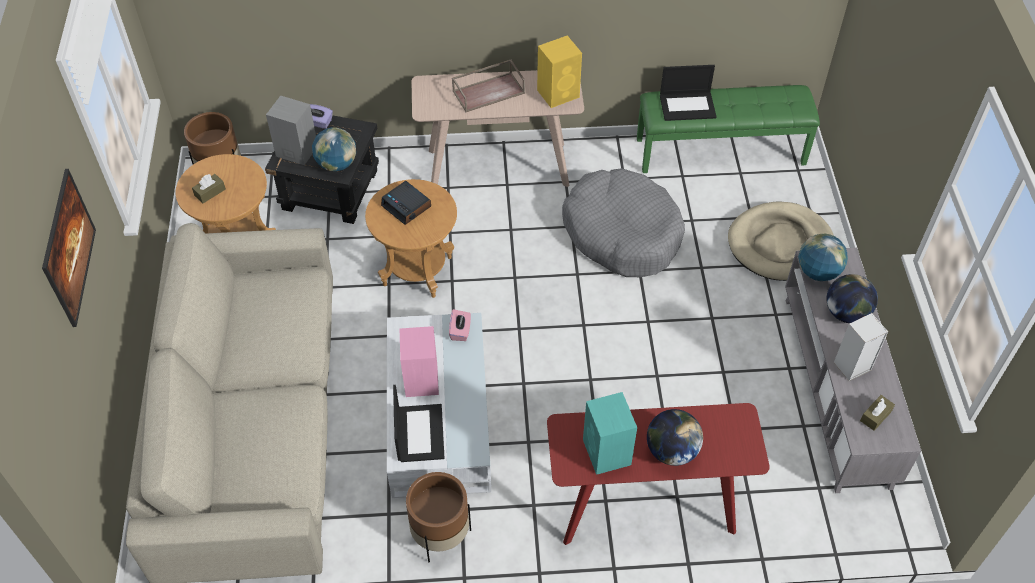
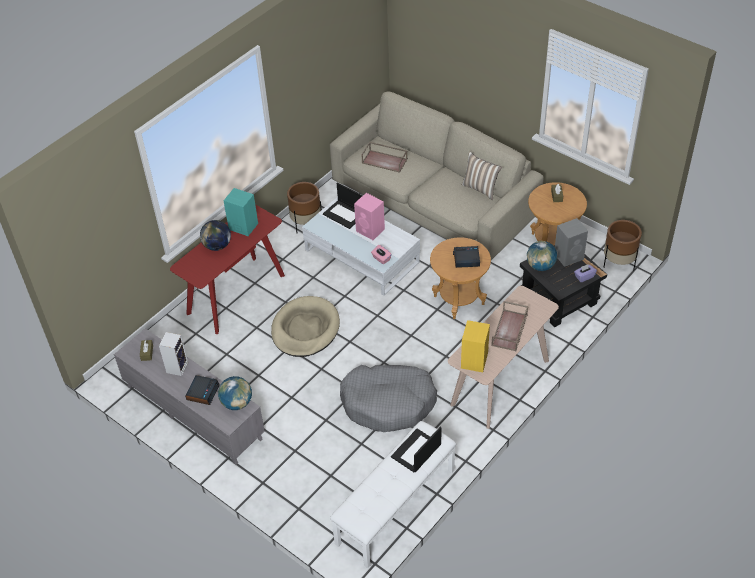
camera: 135 degrees right, 5 degrees down
picture [42,169,96,327] -> none
green bench [637,85,820,173] -> white bench [330,421,457,568]
beige dog bed [728,202,834,281] -> beige dog bed moved to [271,296,340,357]
globe [827,274,878,323] -> alarm clock [185,375,220,405]
none -> brown tray [361,142,408,173]
none -> pillow [462,152,502,200]

